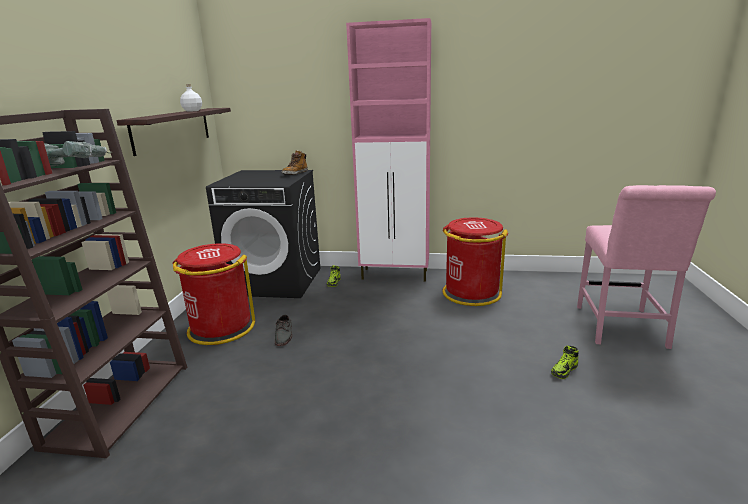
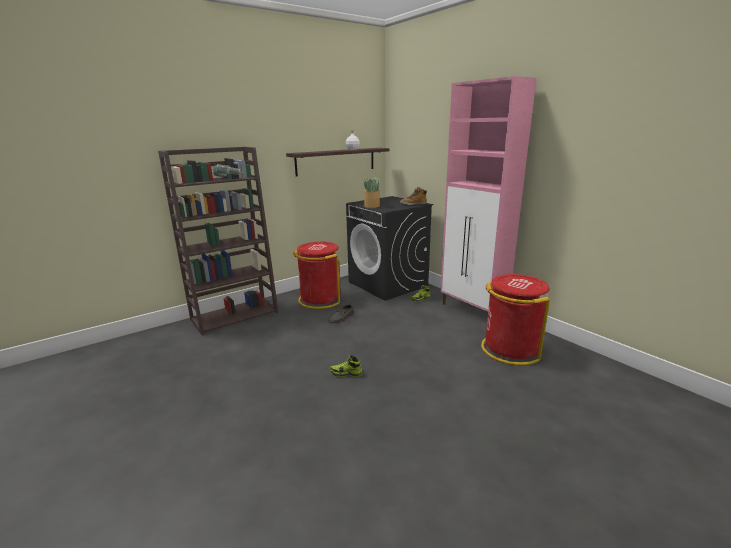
camera: 45 degrees right, 0 degrees up
shoe [551,345,579,379] -> shoe moved to [330,355,363,377]
pink chair [577,185,716,349] -> none
none -> potted plant [363,177,380,208]

